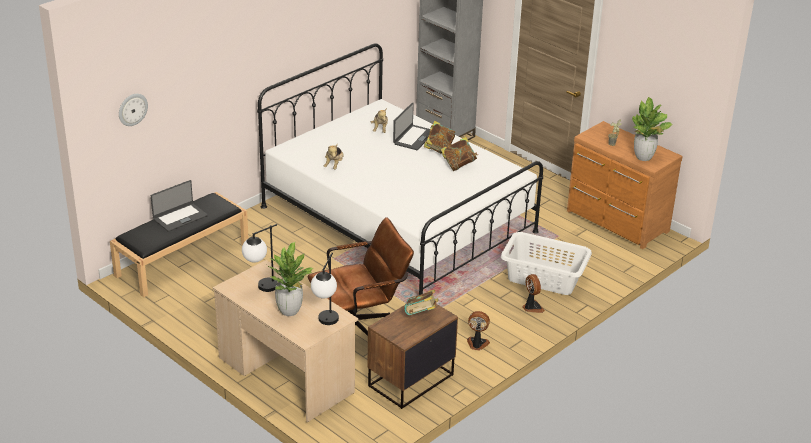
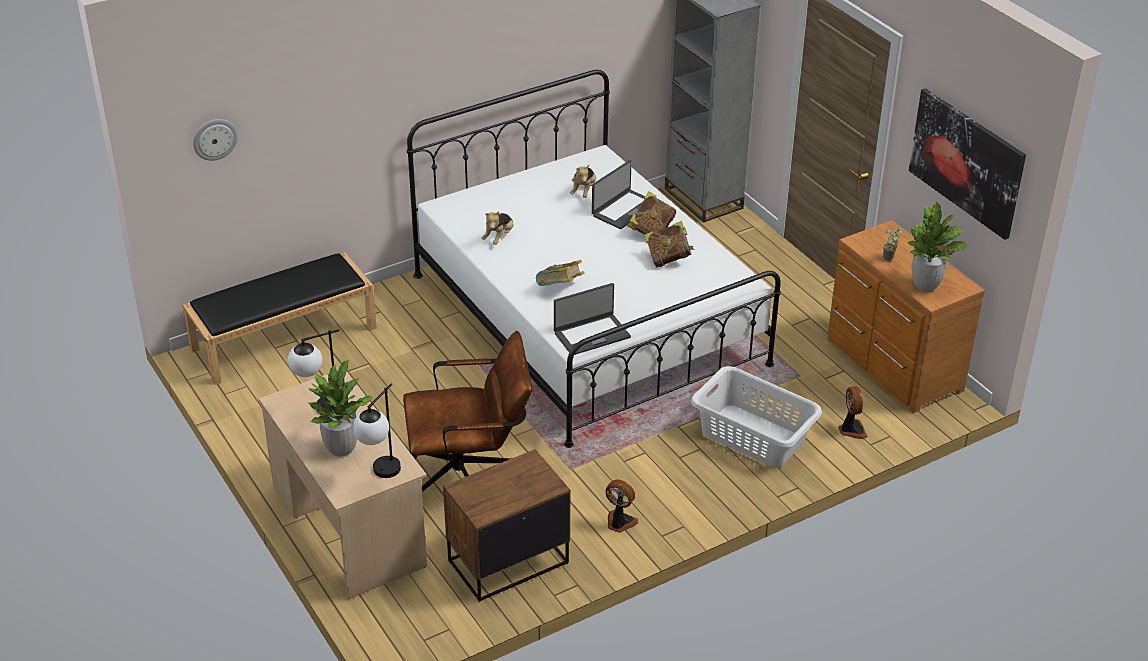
camera: 15 degrees right, 5 degrees up
laptop [151,180,208,232] -> laptop moved to [554,283,631,355]
book [404,289,438,315] -> book moved to [536,260,584,286]
fan [522,274,545,313] -> fan moved to [838,386,868,439]
none -> picture [909,88,1026,240]

